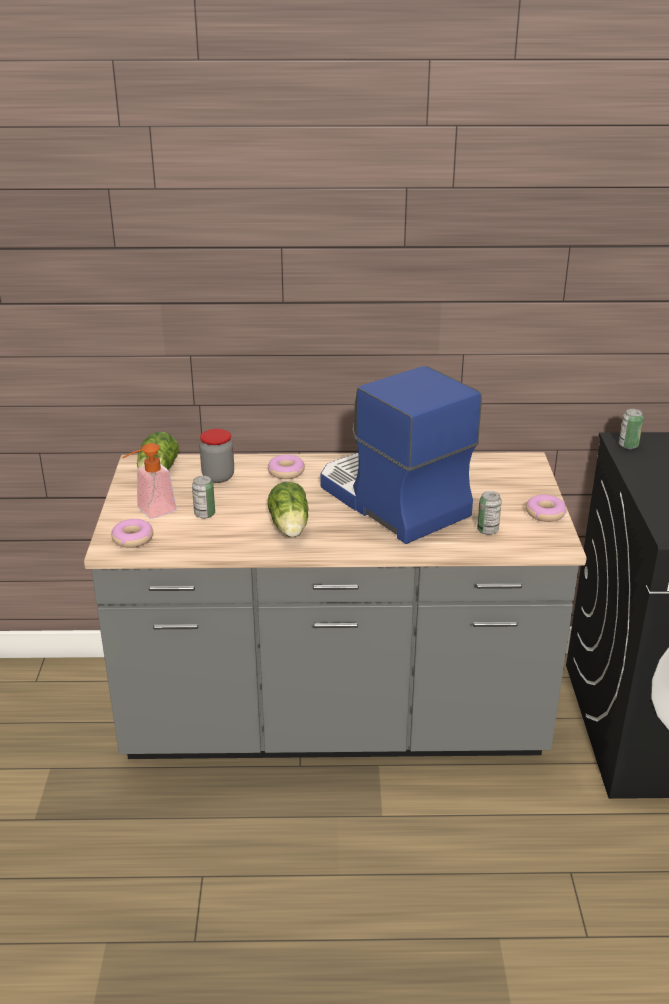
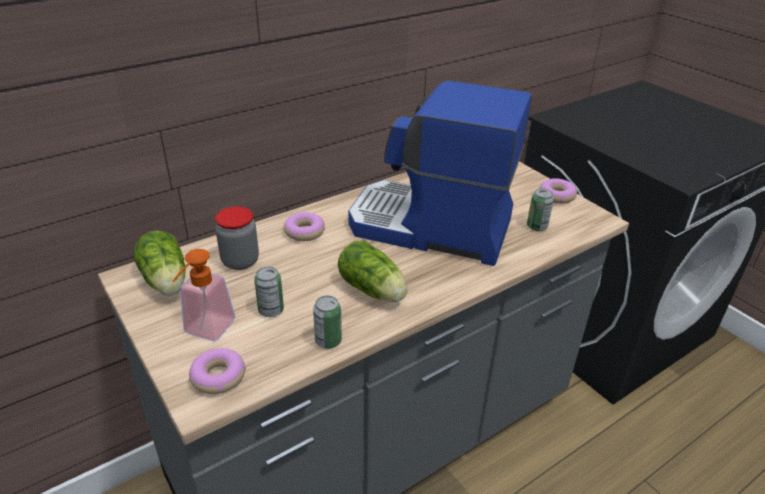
camera: 35 degrees left, 5 degrees up
can [619,409,644,449] -> can moved to [313,296,342,349]

